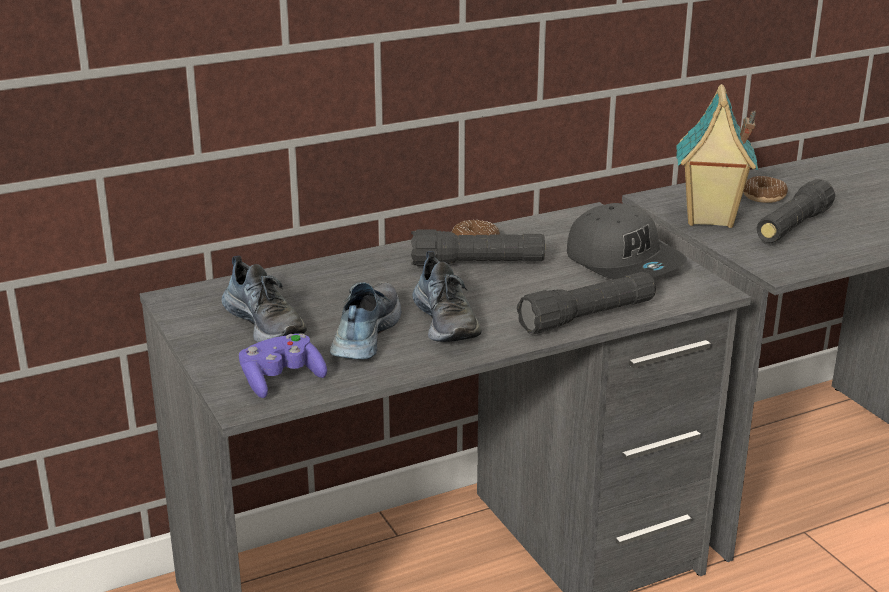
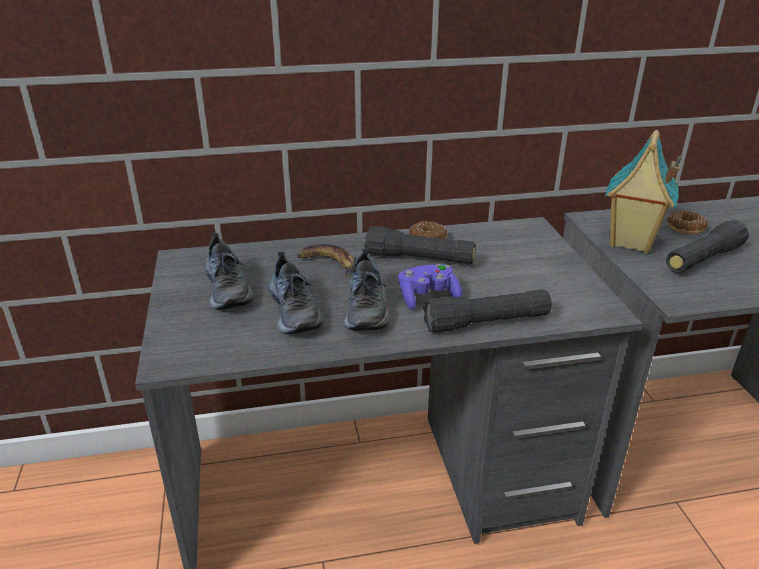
camera: 15 degrees right, 5 degrees up
purple game controller [239,333,327,398] -> purple game controller moved to [398,264,462,310]
shoe [330,282,401,360] -> shoe turned 135 degrees clockwise [269,252,323,334]
grey cap [567,203,687,280] -> none
none -> banana [297,244,354,278]

